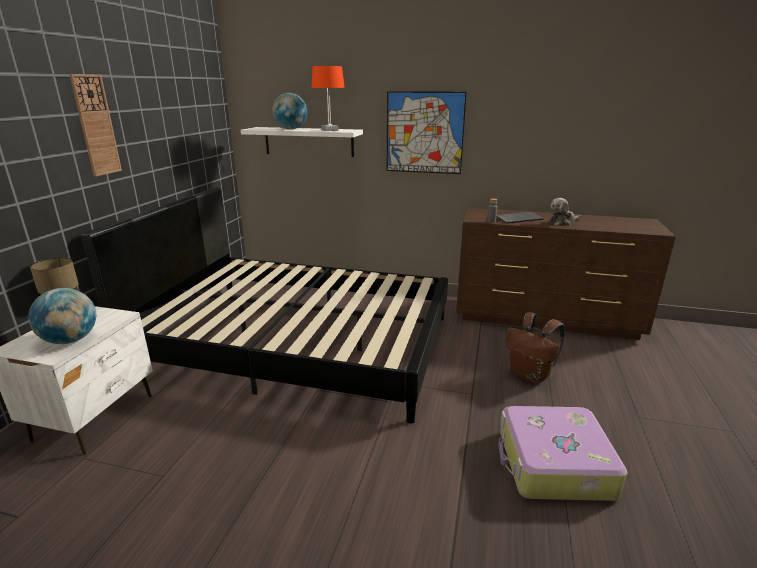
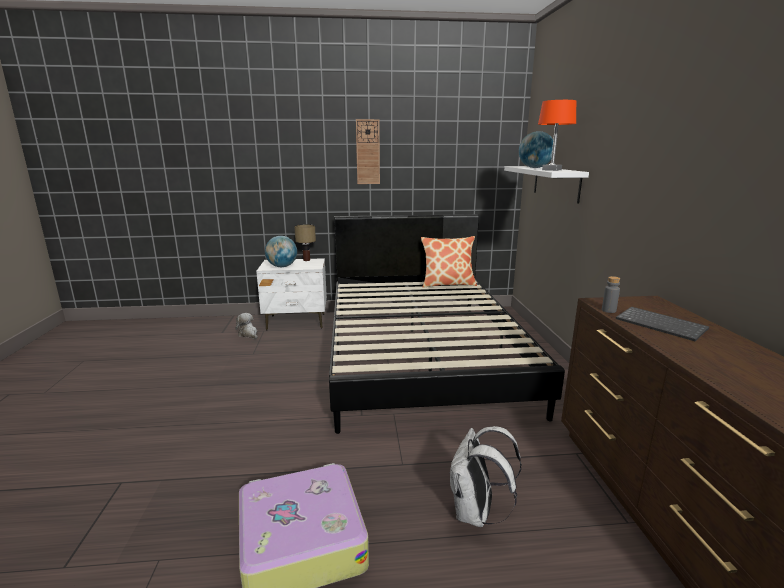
camera: 70 degrees right, 5 degrees down
picture [387,91,467,174] -> none
brown backpack [506,312,565,384] -> white backpack [449,426,522,527]
plush toy [549,198,581,226] -> plush toy moved to [236,313,258,339]
none -> pillow [421,236,477,288]

